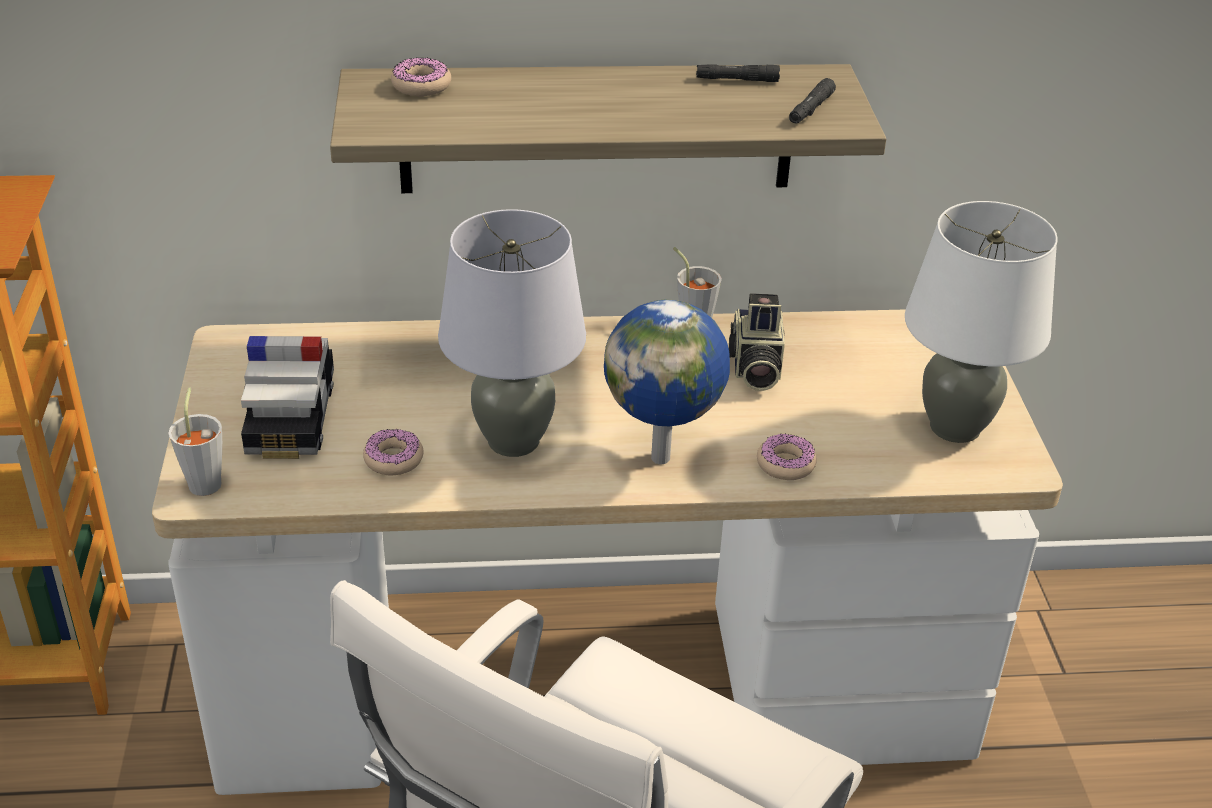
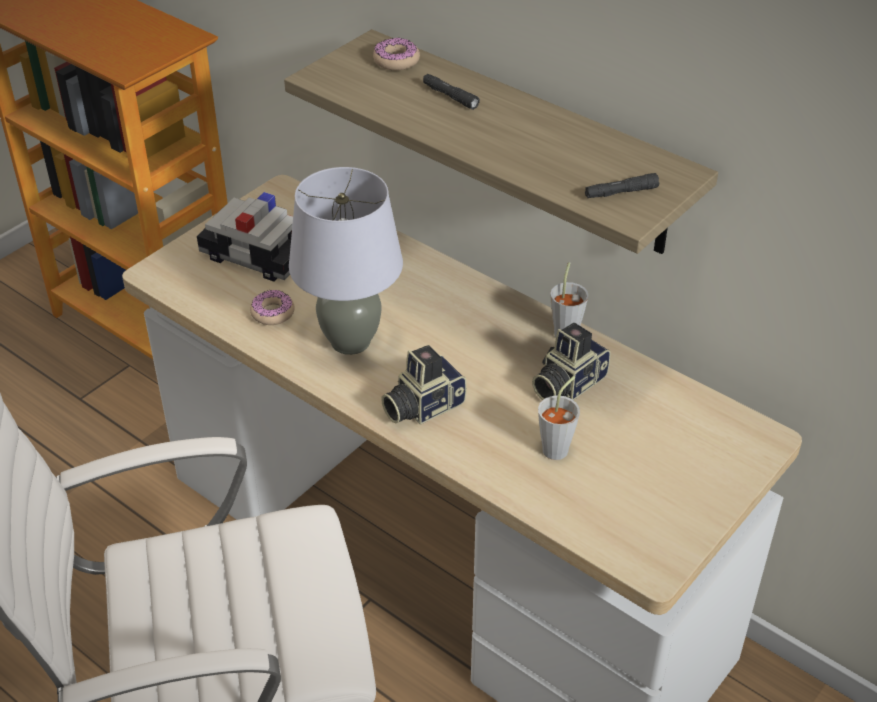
camera: 45 degrees right, 5 degrees up
grey cup [168,387,222,496] -> grey cup moved to [538,376,580,460]
toy car [241,336,334,459] -> toy car turned 75 degrees clockwise [197,192,293,282]
globe [604,300,730,464] -> camera [381,345,467,425]
black flashlight [696,64,780,82] -> black flashlight moved to [423,74,480,110]
donut [757,433,817,480] -> none
white table lamp [905,201,1058,443] -> none

